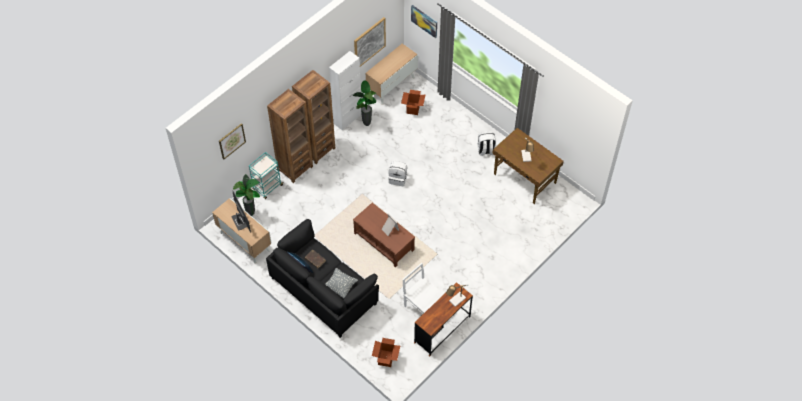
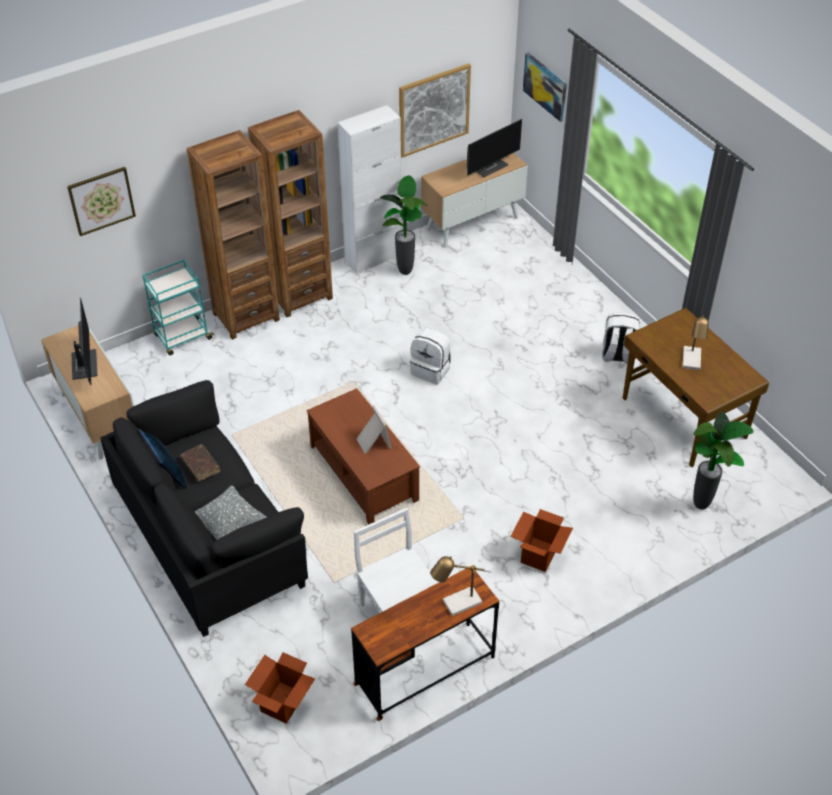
camera: 15 degrees right, 10 degrees down
potted plant [233,174,260,216] -> potted plant moved to [693,412,754,510]
cardboard box [401,90,426,115] -> cardboard box moved to [510,509,573,572]
none -> monitor [467,119,522,177]

